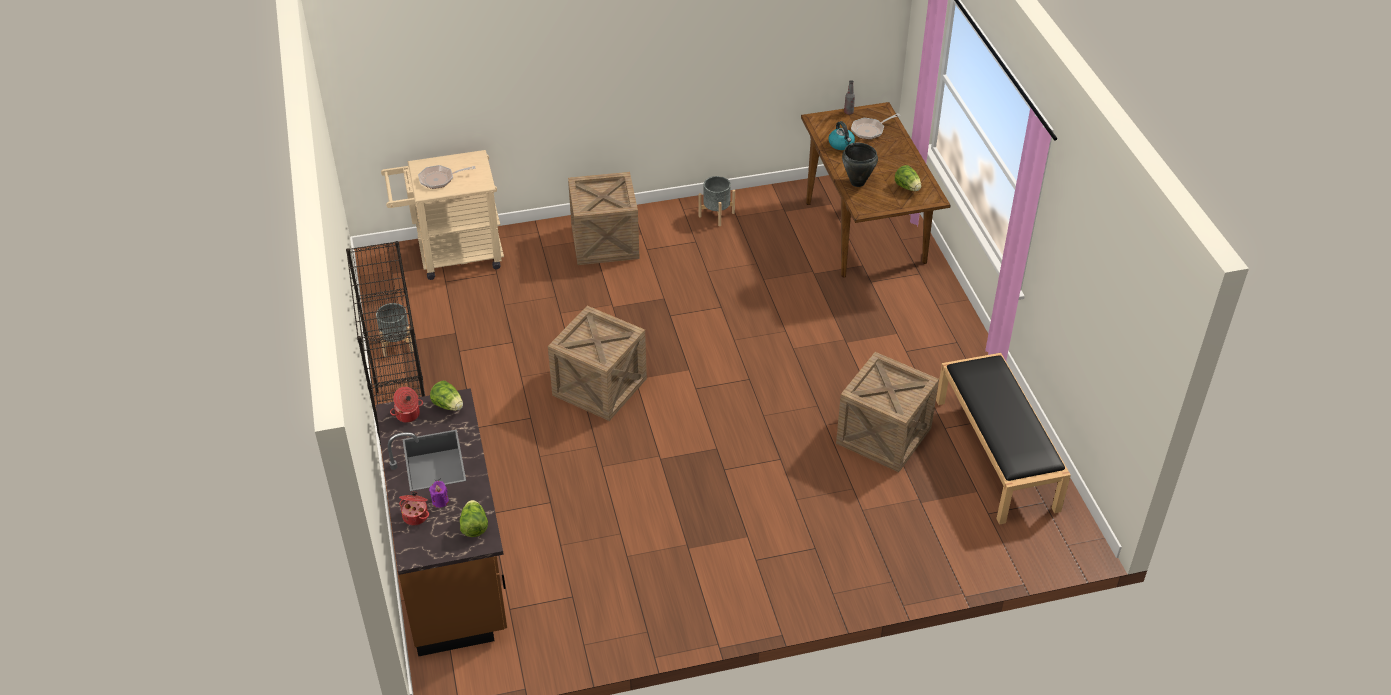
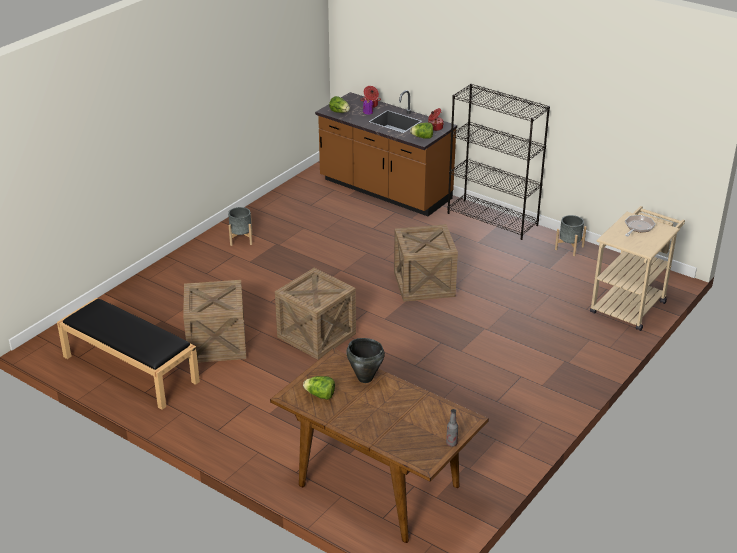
camera: 140 degrees right, 10 degrees down
crate [568,172,640,265] -> crate moved to [275,268,356,360]
grey planter [699,176,735,226] -> grey planter moved to [228,207,252,246]
kettle [828,121,855,150] -> none
frying pan [851,113,900,140] -> none

